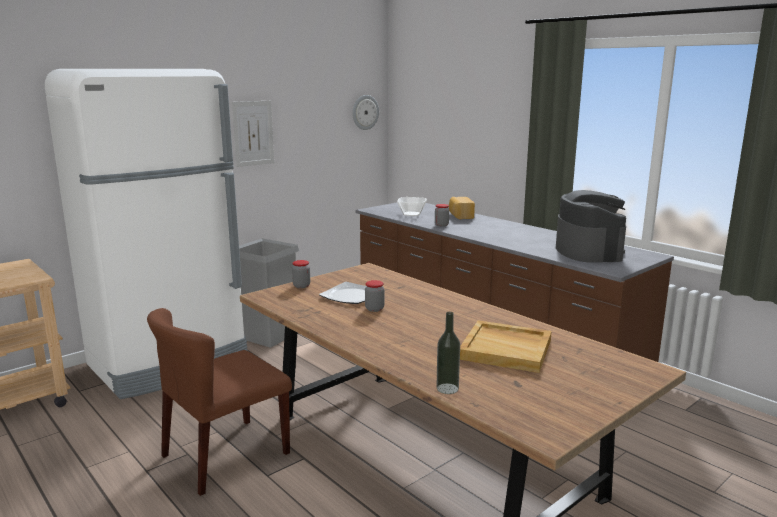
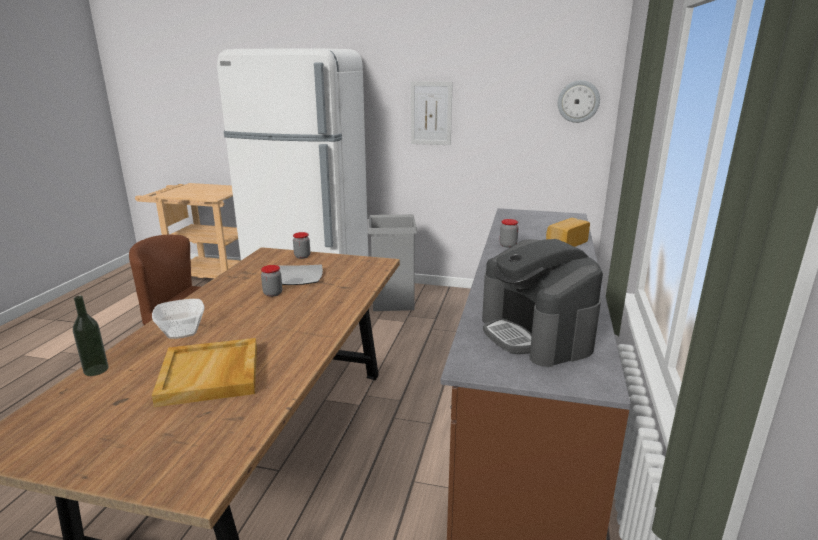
camera: 55 degrees right, 5 degrees up
bowl [397,197,427,216] -> bowl moved to [152,299,205,339]
coffee machine [556,190,626,263] -> coffee machine turned 105 degrees clockwise [482,239,603,367]

